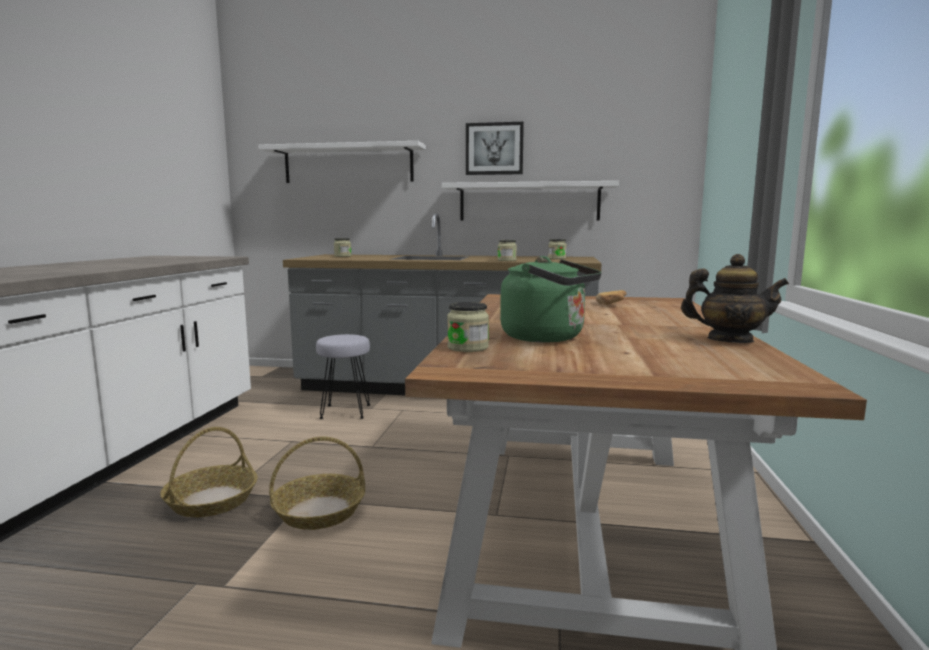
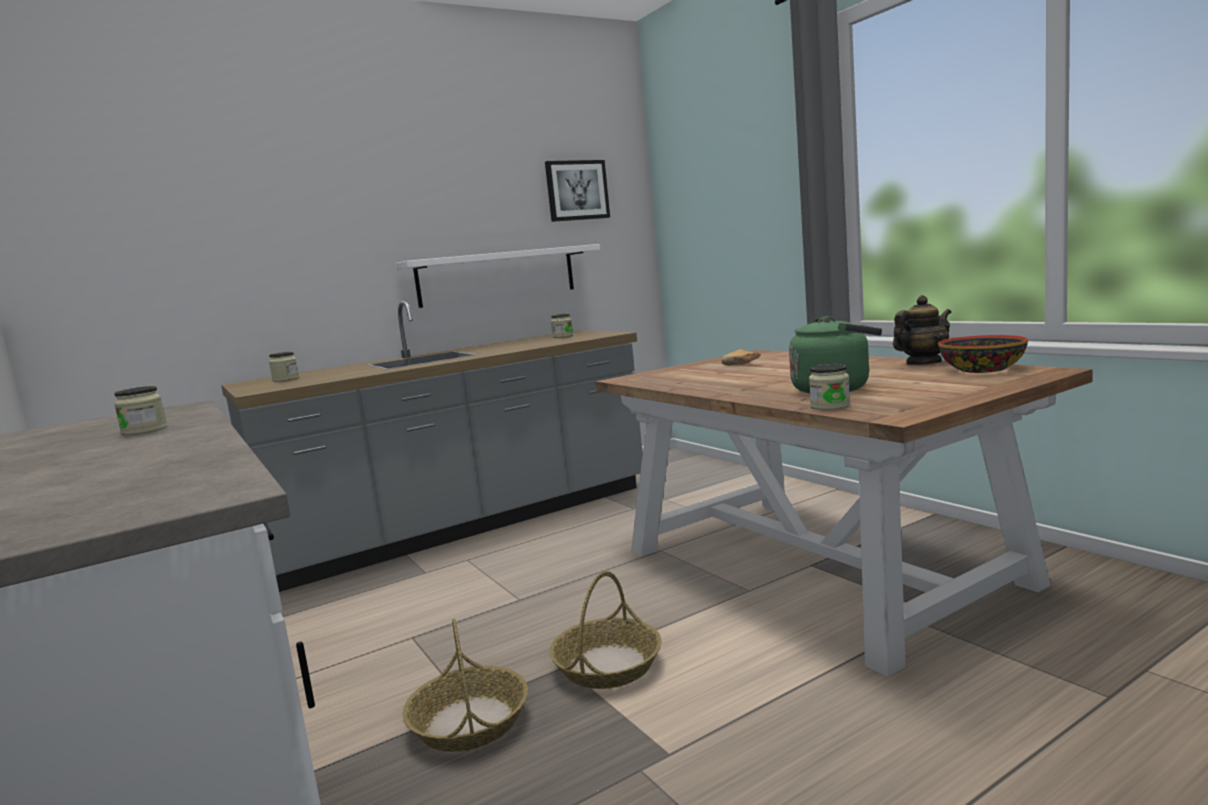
camera: 40 degrees left, 0 degrees up
white shelf [258,141,426,183] -> none
grey stool [316,334,371,419] -> none
picture [466,122,524,175] -> picture moved to [545,160,610,222]
jar [498,240,517,261] -> jar moved to [114,386,167,436]
none -> bowl [938,335,1028,373]

